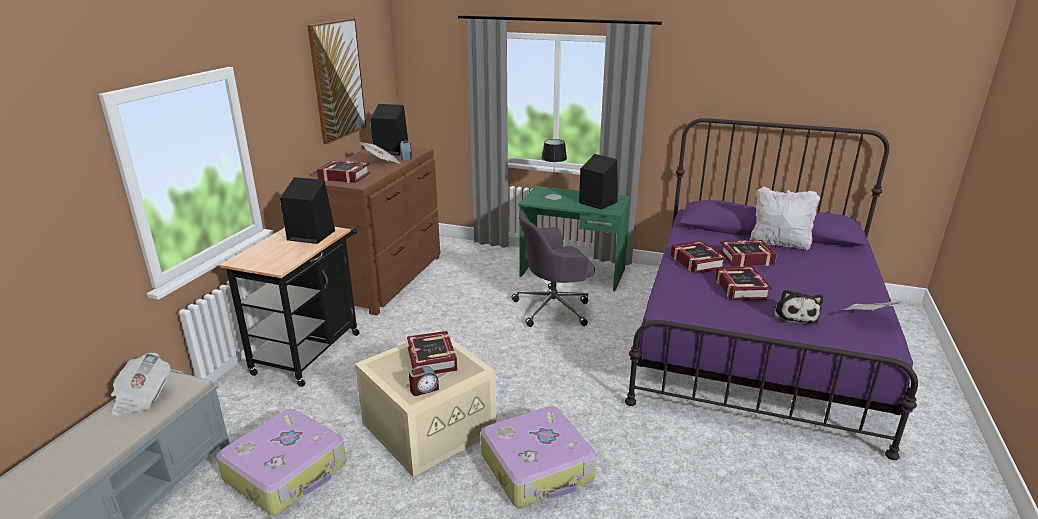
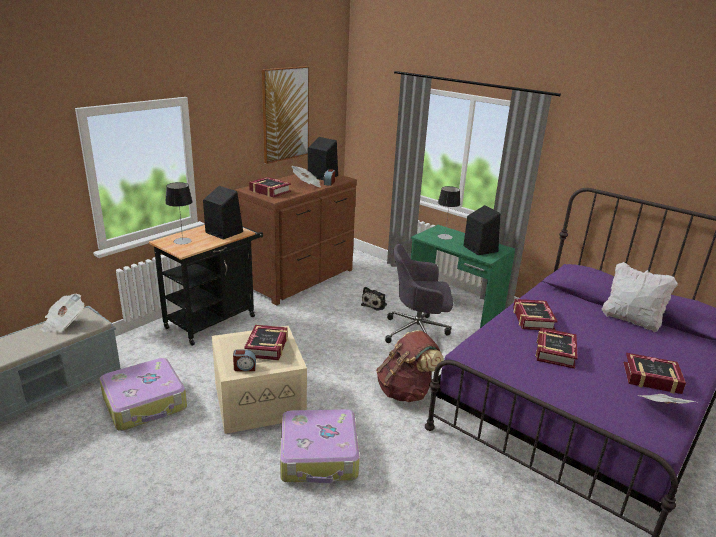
camera: 20 degrees right, 0 degrees up
book [719,240,777,267] -> book moved to [624,353,686,394]
plush toy [774,289,823,325] -> plush toy moved to [361,287,387,311]
none -> table lamp [165,182,193,244]
none -> brown backpack [376,330,444,402]

